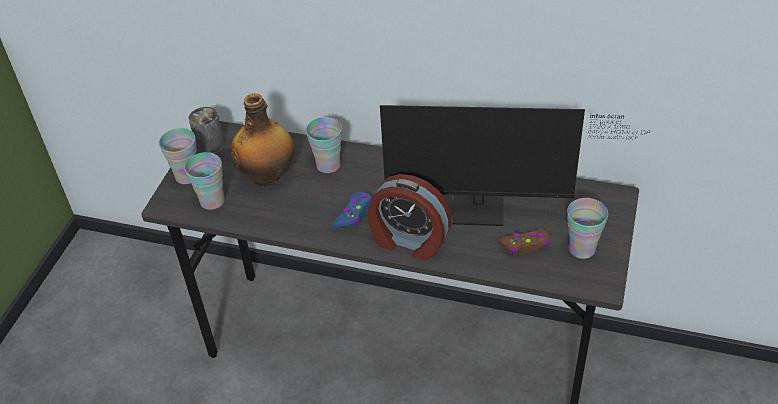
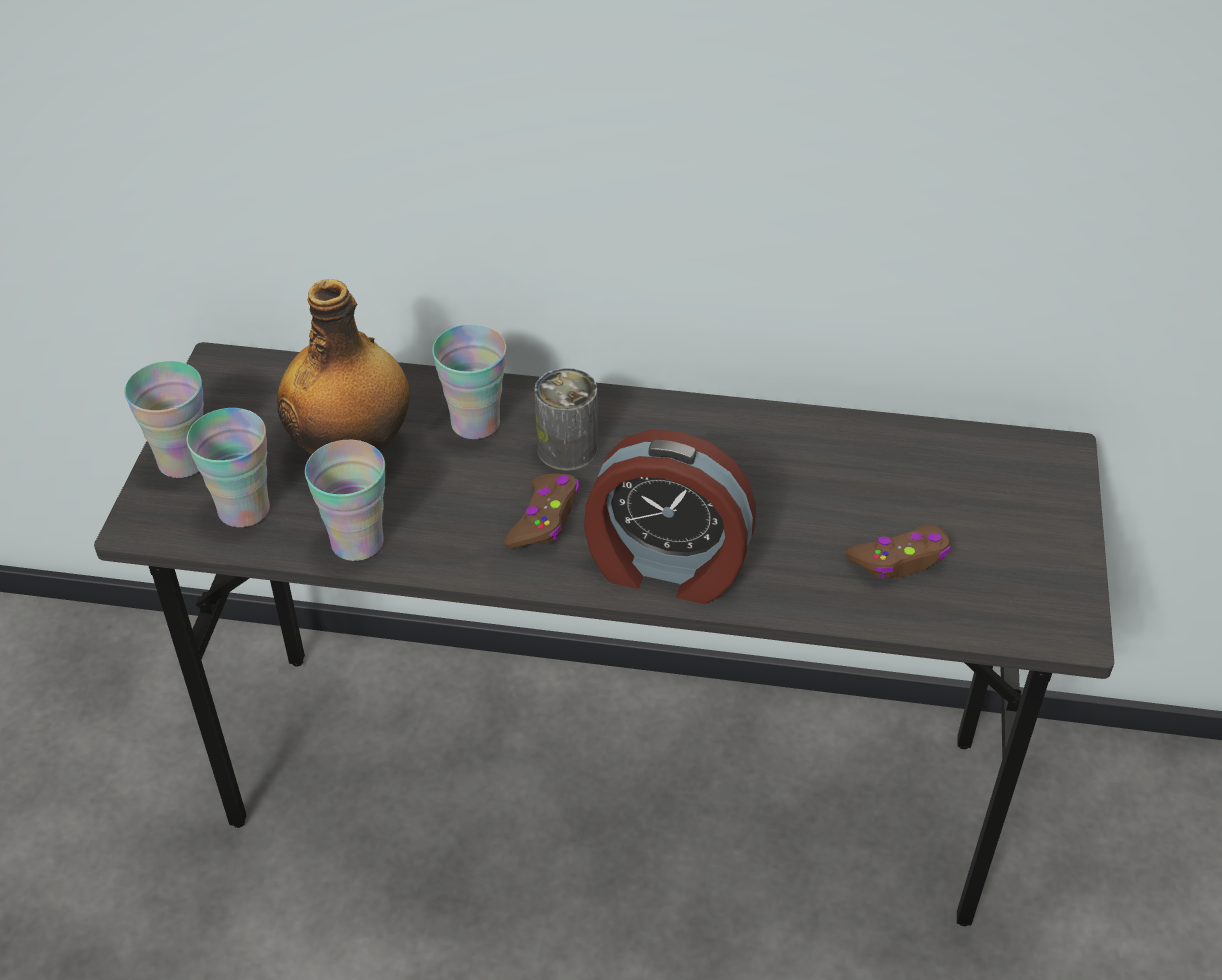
camera: 10 degrees left, 0 degrees up
can [189,107,225,154] -> can moved to [534,368,598,471]
blue game controller [332,192,372,228] -> brown game controller [504,473,580,548]
monitor [380,105,650,226] -> none
cup [567,198,608,259] -> cup moved to [305,440,385,561]

